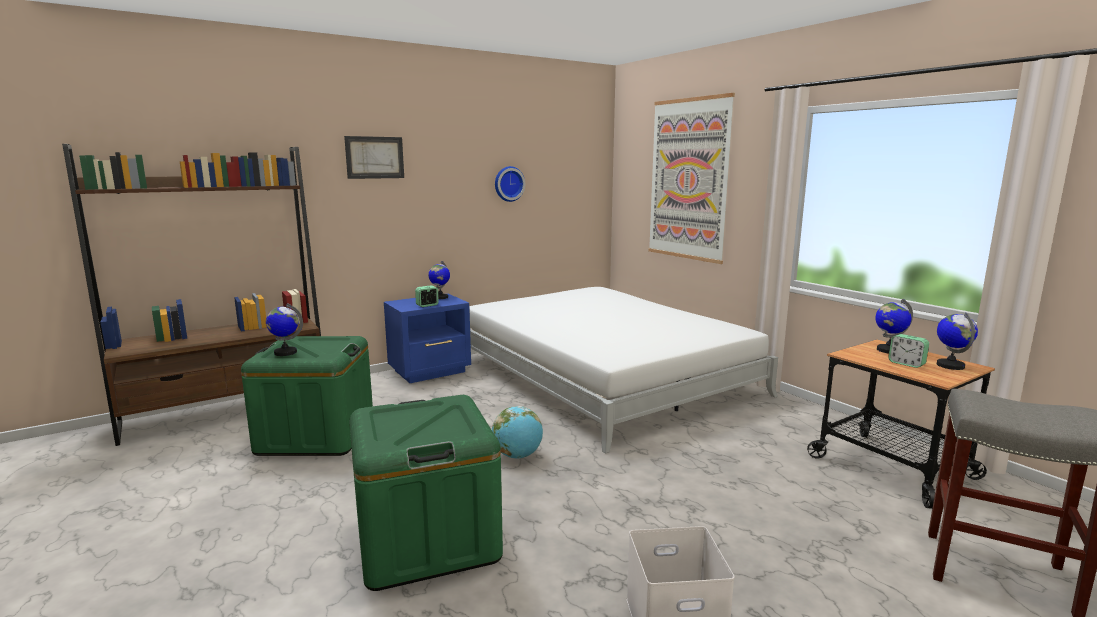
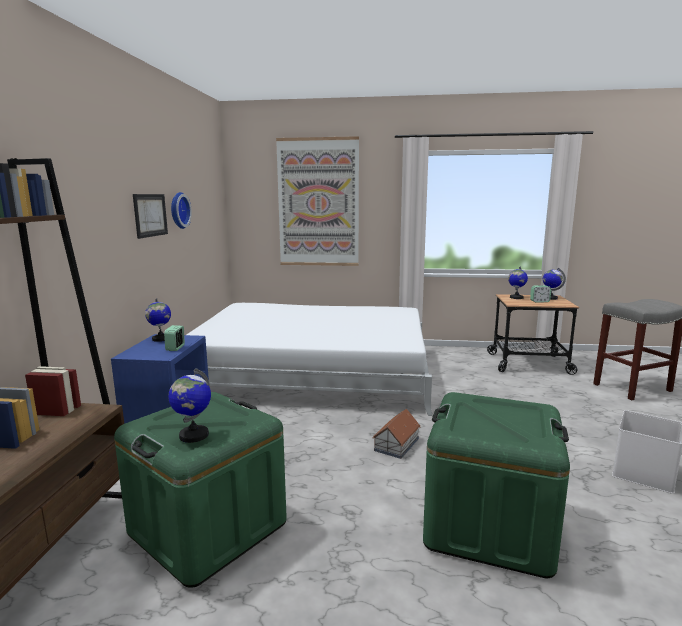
camera: 50 degrees left, 0 degrees up
picture [344,136,404,179] -> picture moved to [133,194,168,239]
globe [492,406,543,458] -> toy house [372,409,421,459]

